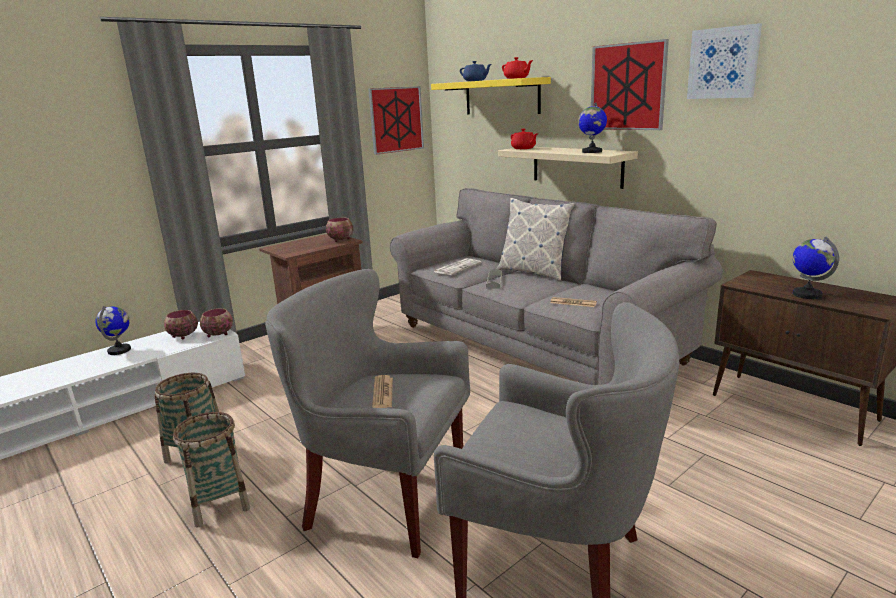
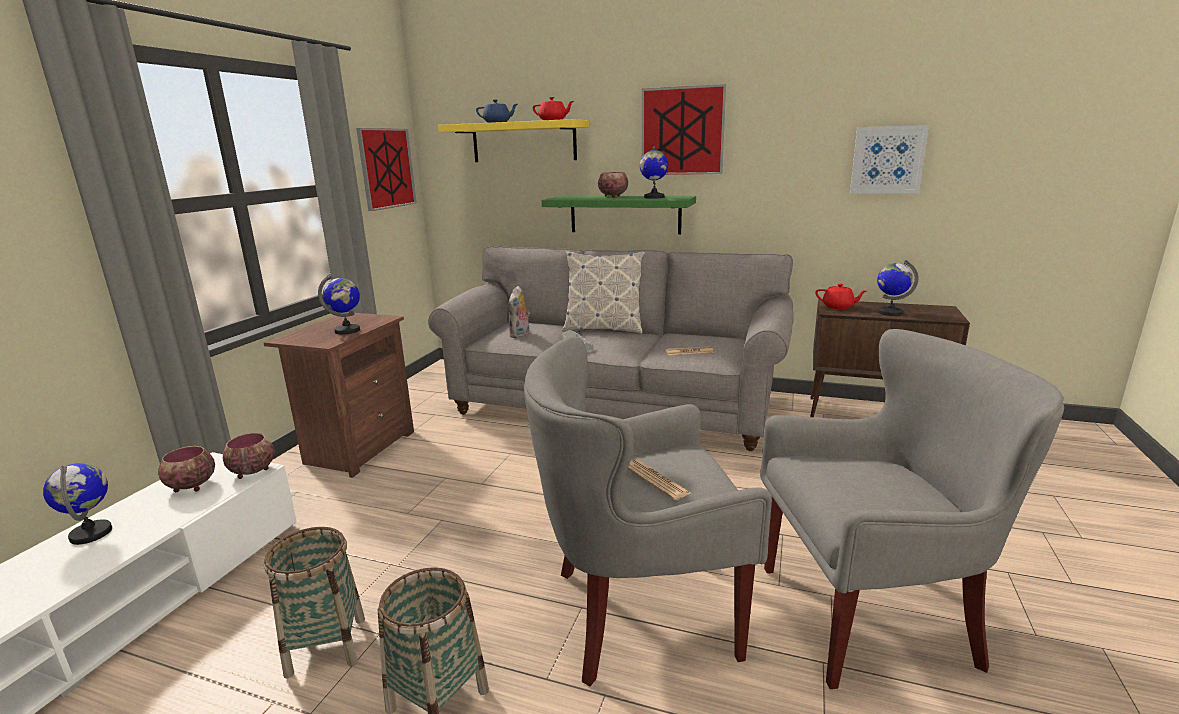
camera: 30 degrees left, 0 degrees up
bowl [326,217,353,242] -> bowl moved to [598,172,628,198]
newspaper [434,258,482,275] -> plush toy [508,286,530,338]
beige shelf [498,147,638,189] -> green shelf [542,196,696,234]
red teapot [511,129,537,149] -> red teapot moved to [815,284,867,309]
picture [687,23,762,99] -> picture moved to [850,125,929,193]
none -> globe [318,274,360,335]

